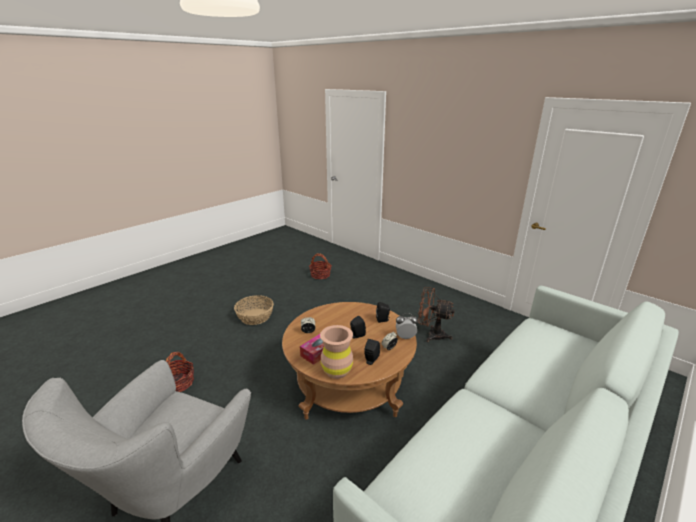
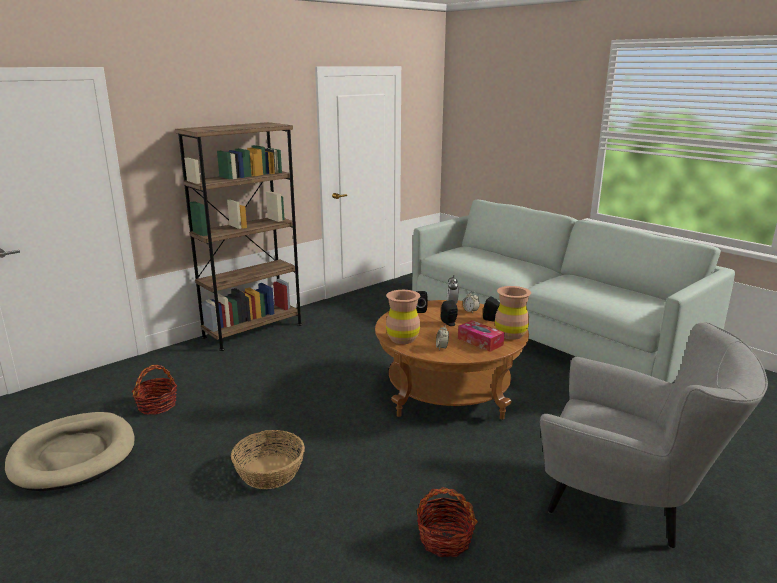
camera: 85 degrees left, 5 degrees down
brown fan [418,287,455,342] -> none
none -> beige dog bed [5,412,135,491]
none -> brown bookcase [175,122,302,351]
none -> brown vase [386,290,420,344]

